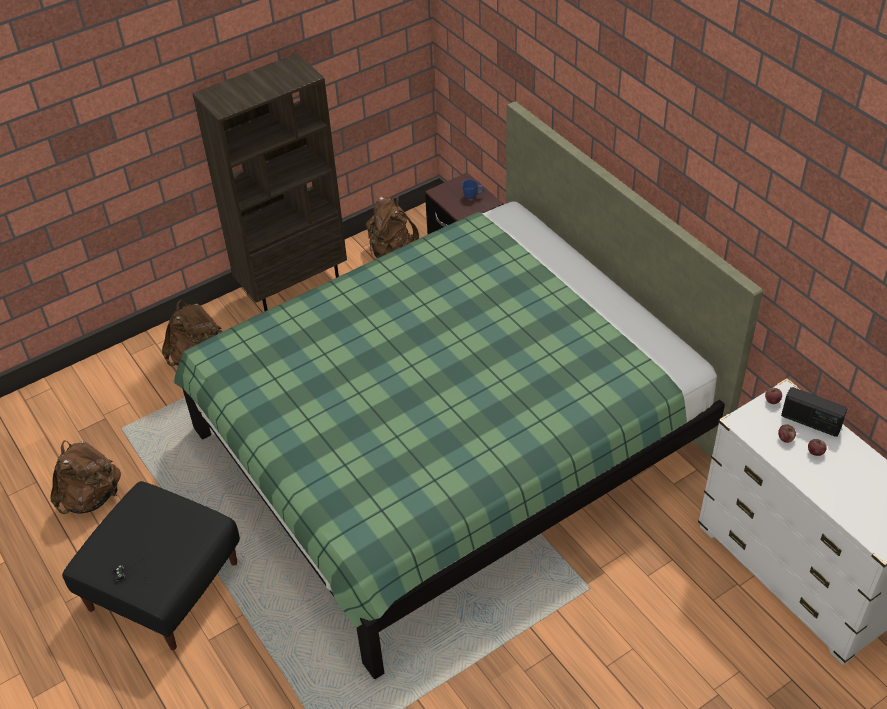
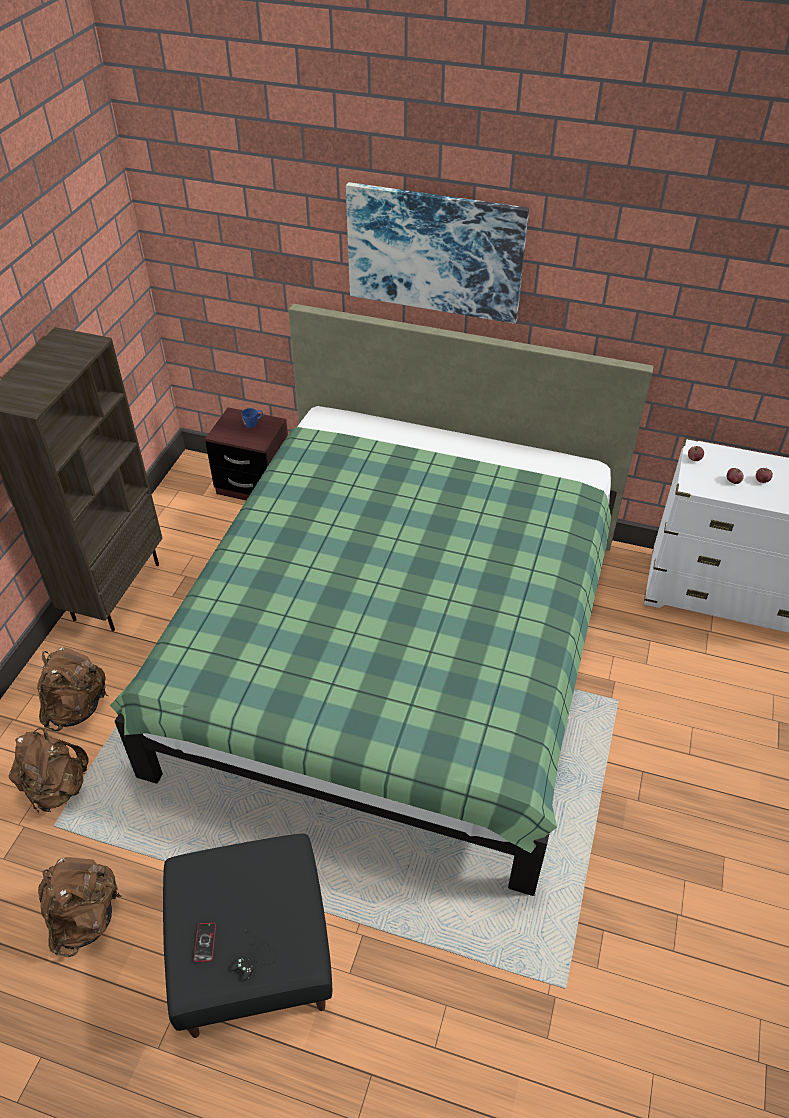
camera: 40 degrees left, 0 degrees up
brown backpack [366,196,419,258] -> brown backpack moved to [9,728,89,812]
radio [781,387,848,437] -> none
none -> phone [194,923,216,962]
none -> picture [346,182,529,324]

